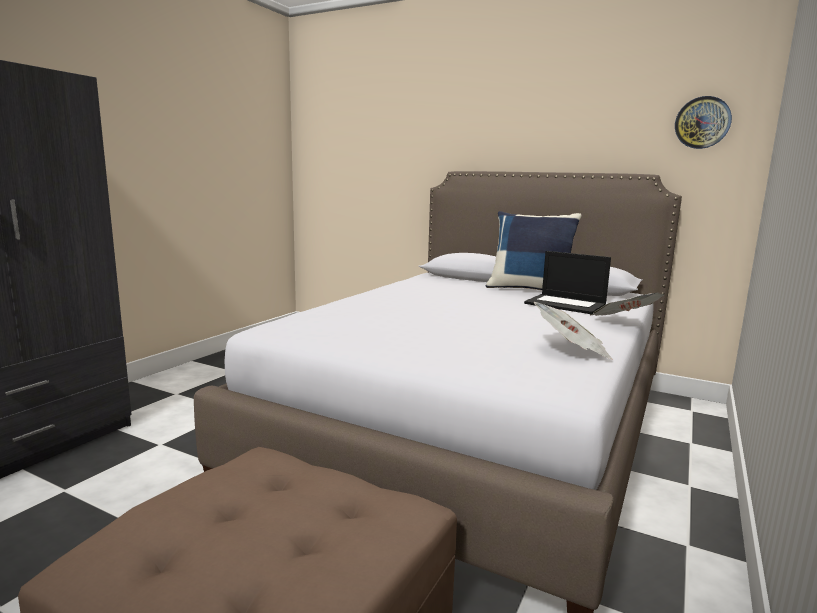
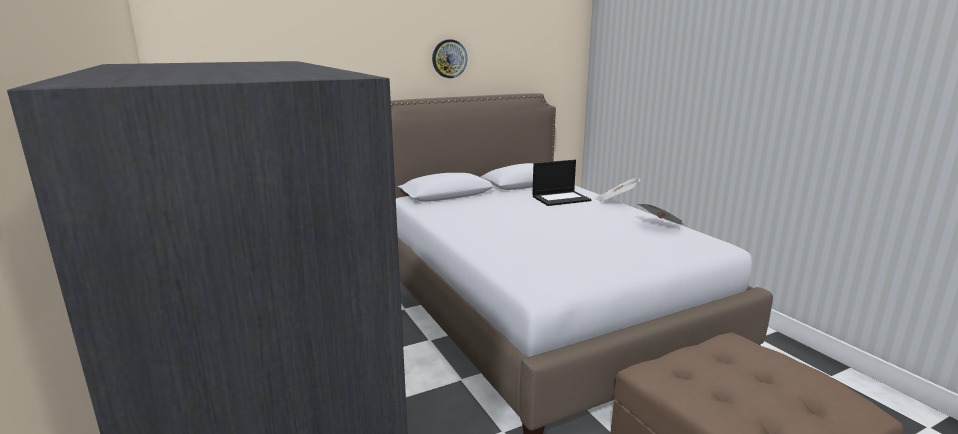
camera: 55 degrees left, 5 degrees up
blue pillow [486,211,582,290] -> none
wall clock [675,96,732,149] -> wall clock moved to [432,39,467,78]

